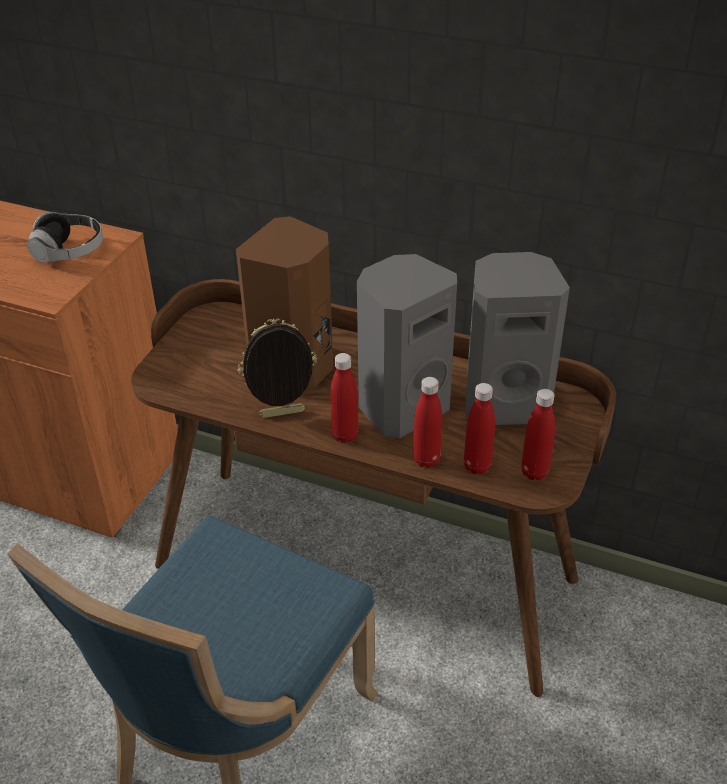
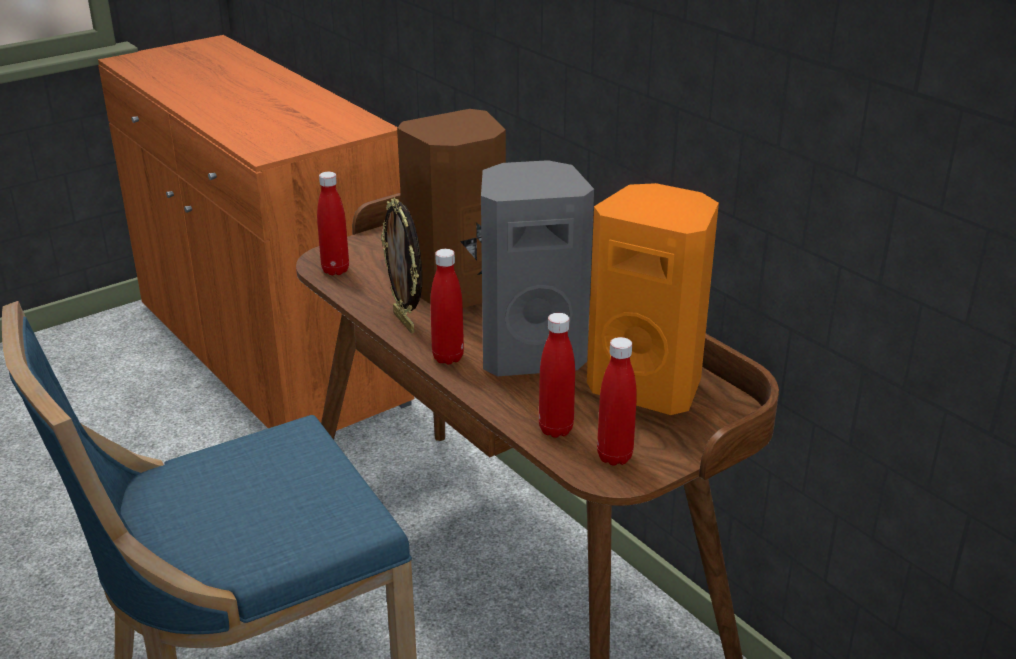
camera: 30 degrees right, 10 degrees down
headphones [27,212,103,263] -> none
picture frame [238,318,317,418] -> picture frame turned 135 degrees counterclockwise [381,198,422,334]
red bottle [413,377,442,468] -> red bottle moved to [317,171,349,275]
grey speaker [465,252,570,425] -> orange speaker [587,183,719,415]

